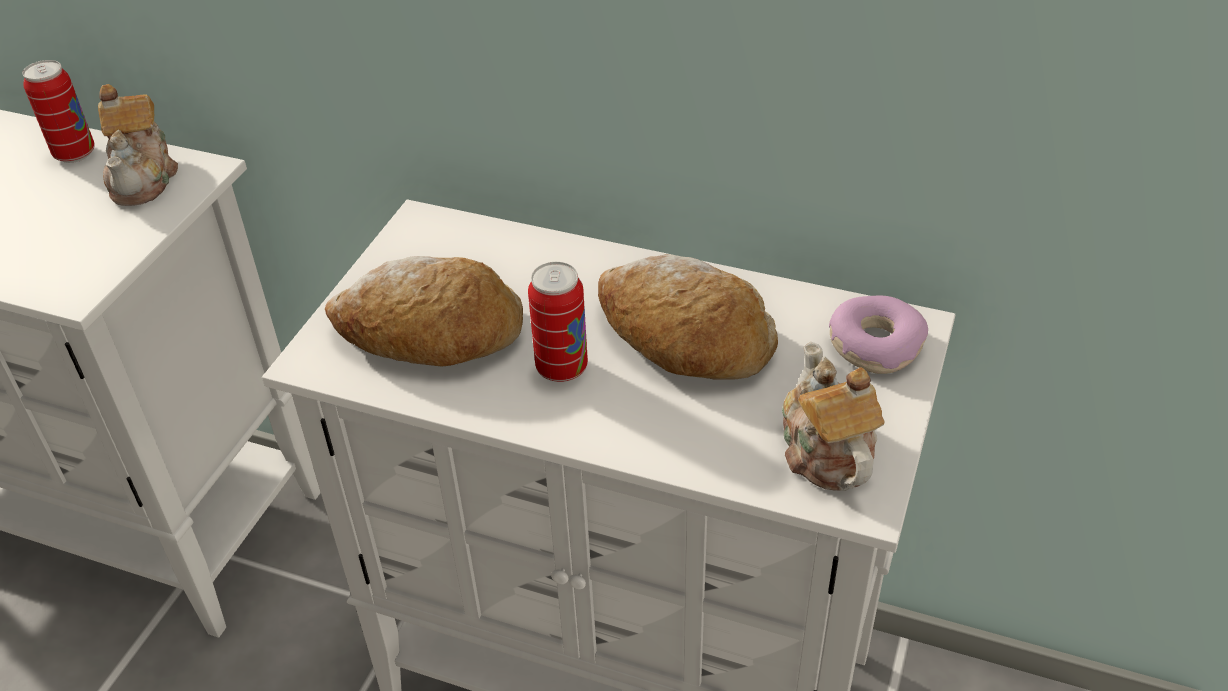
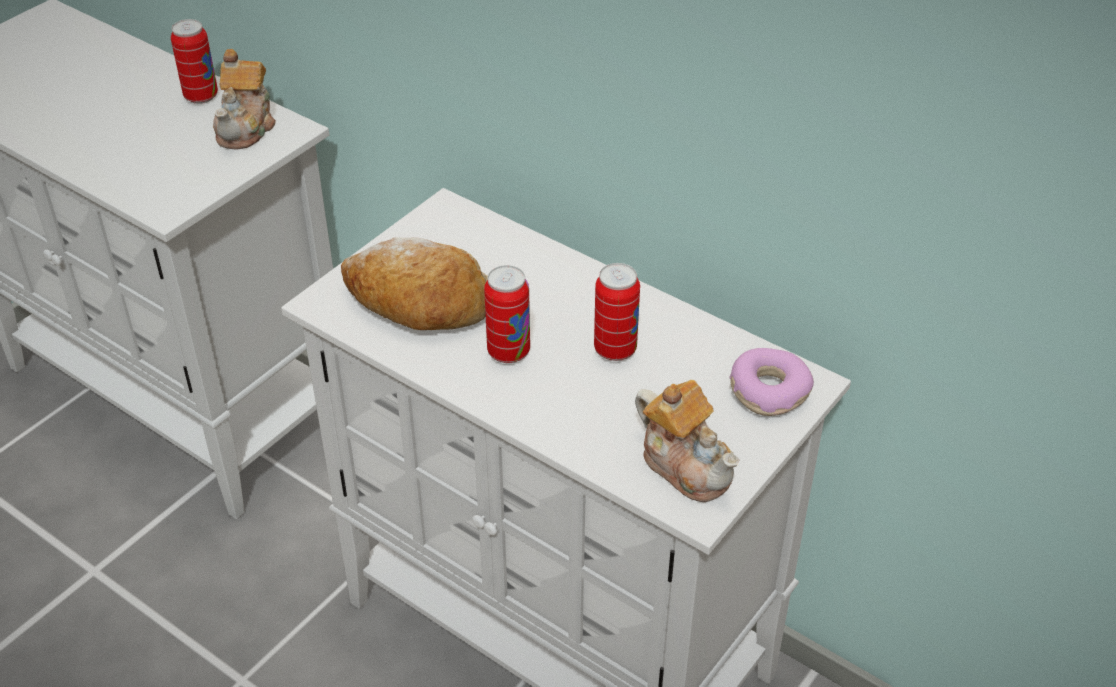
camera: 15 degrees right, 0 degrees up
bread [598,254,778,380] -> can [594,263,640,361]
teapot [782,342,885,491] -> teapot turned 135 degrees clockwise [635,380,740,502]

